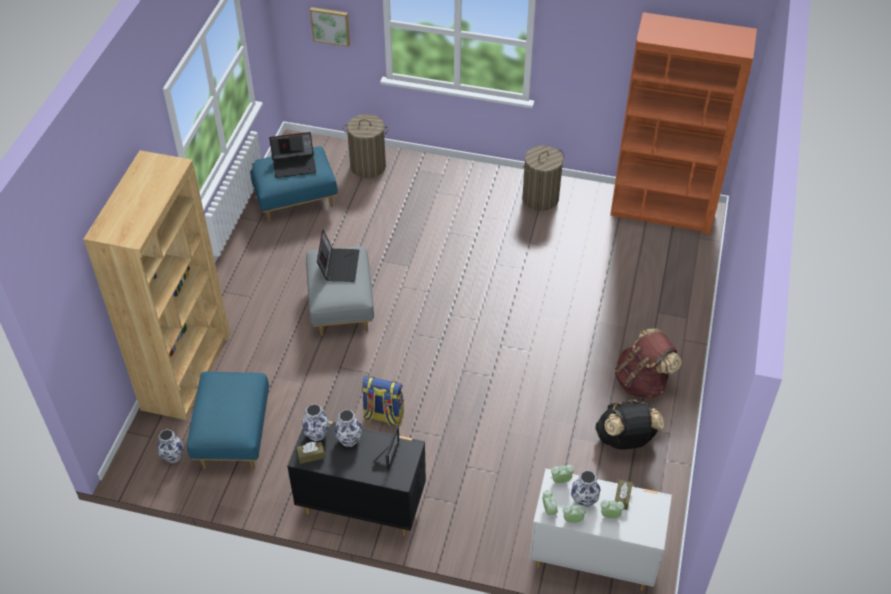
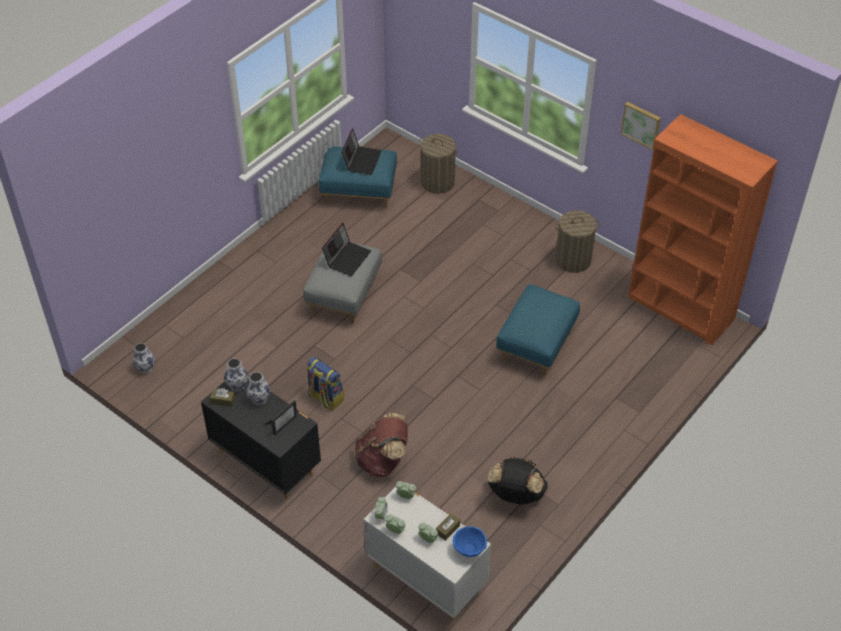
camera: 25 degrees right, 0 degrees up
brown bookcase [83,150,230,420] -> none
blue ottoman [187,372,269,469] -> blue ottoman moved to [496,284,580,376]
laptop [269,132,316,178] -> laptop turned 90 degrees counterclockwise [342,128,382,175]
picture [310,7,350,47] -> picture moved to [621,102,661,150]
vase [571,470,601,508] -> none
brown backpack [615,328,682,399] -> brown backpack moved to [355,413,408,477]
none -> blue bowl [452,526,487,557]

